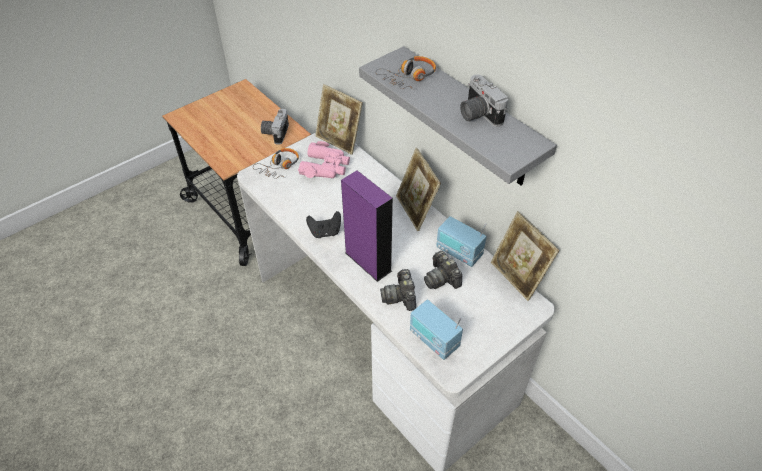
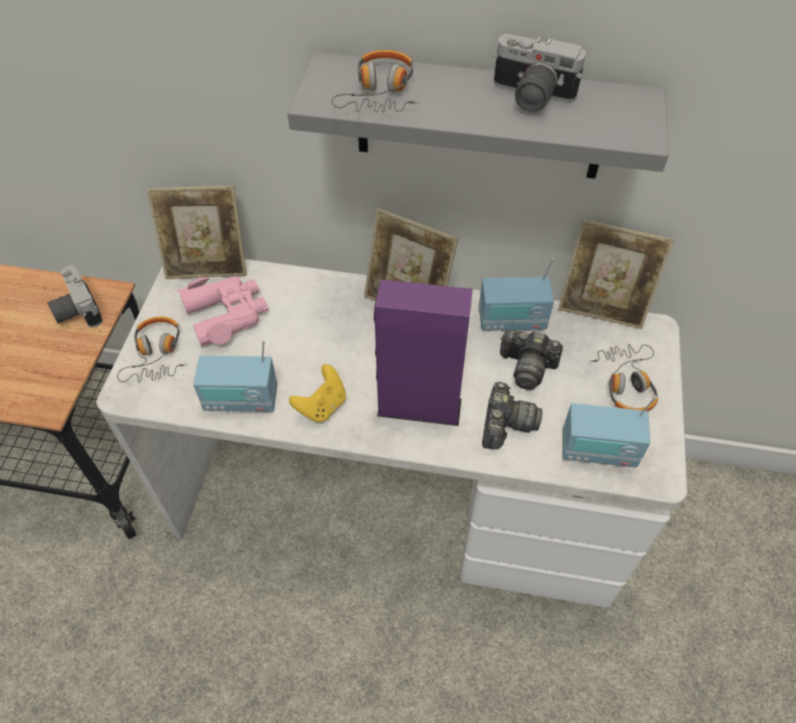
camera: 40 degrees left, 5 degrees up
black game controller [306,211,341,238] -> yellow game controller [289,364,346,422]
camera [380,269,416,311] -> camera turned 120 degrees counterclockwise [482,382,542,449]
none -> radio [193,340,277,412]
none -> headphones [589,344,658,411]

